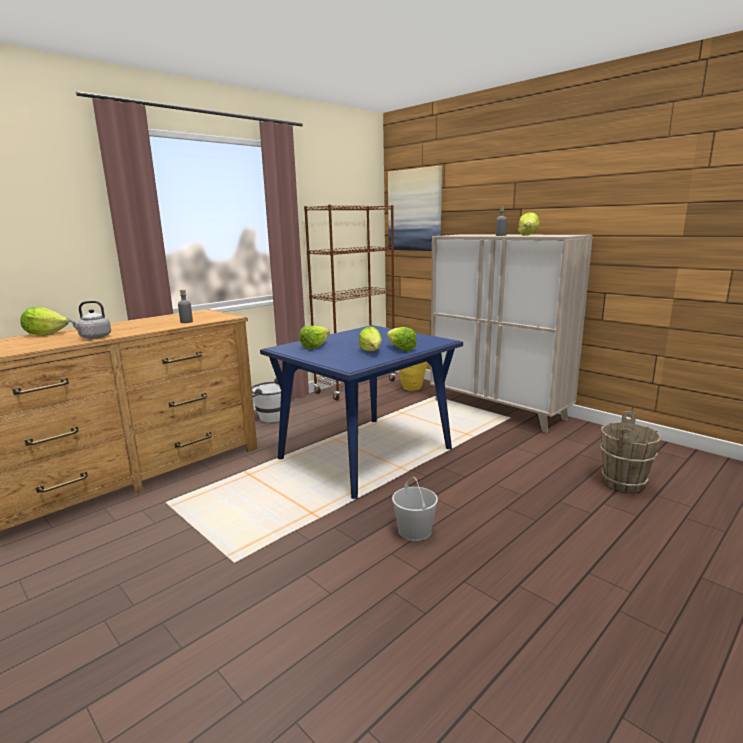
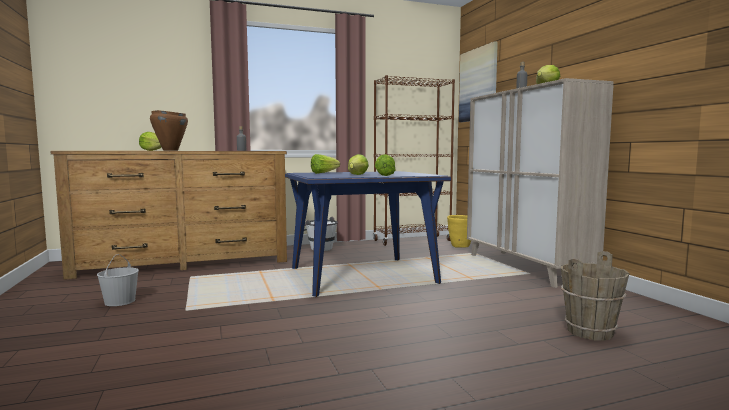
camera: 25 degrees right, 10 degrees down
grey kettle [68,301,111,339] -> brown cooking pot [150,110,188,151]
white bucket [392,477,438,541] -> white bucket moved to [97,254,139,306]

